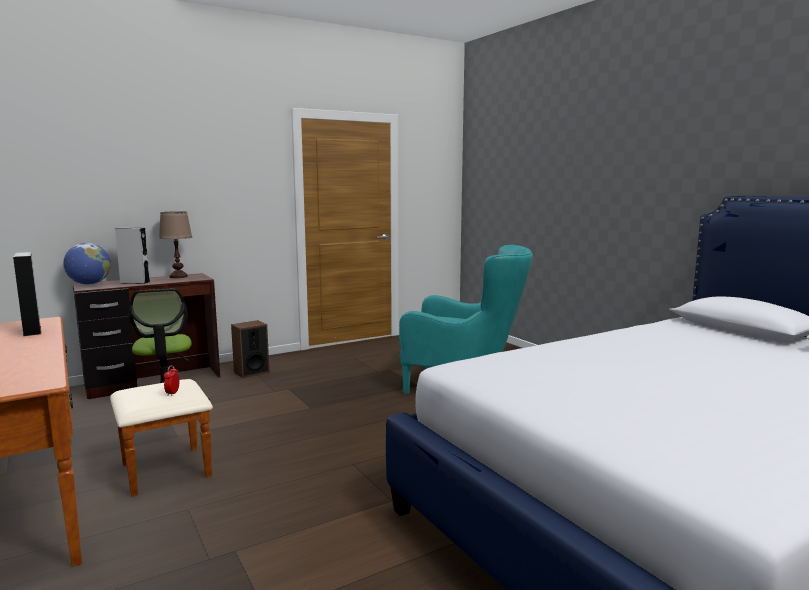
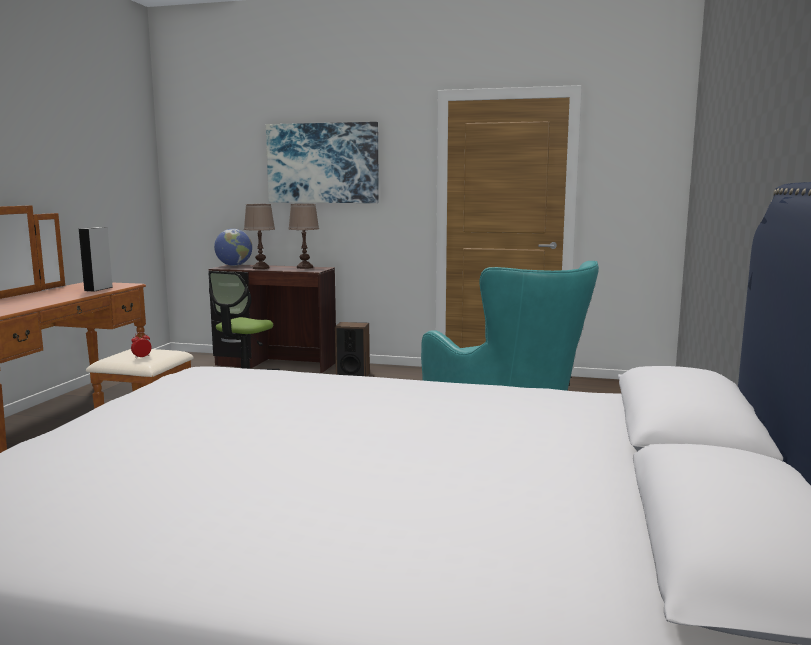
camera: 45 degrees right, 0 degrees up
grey speaker [115,228,150,284] -> brown table lamp [244,204,275,269]
none -> picture [266,122,379,203]

